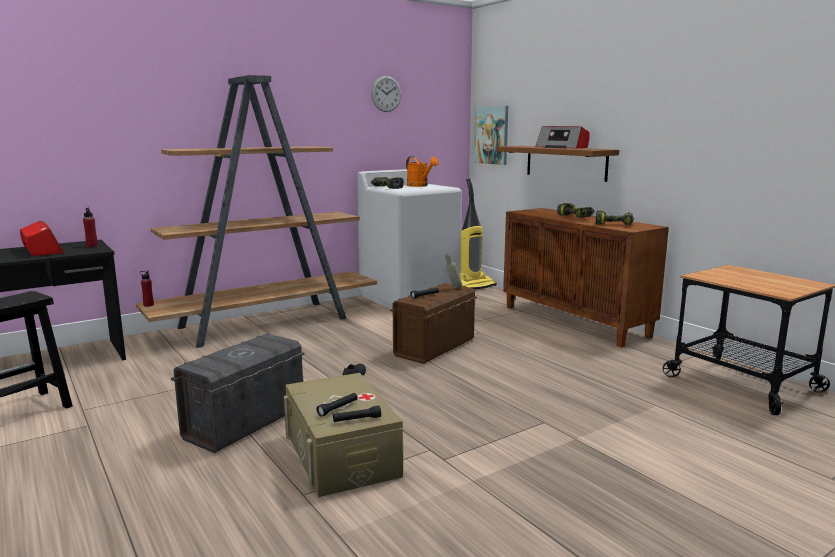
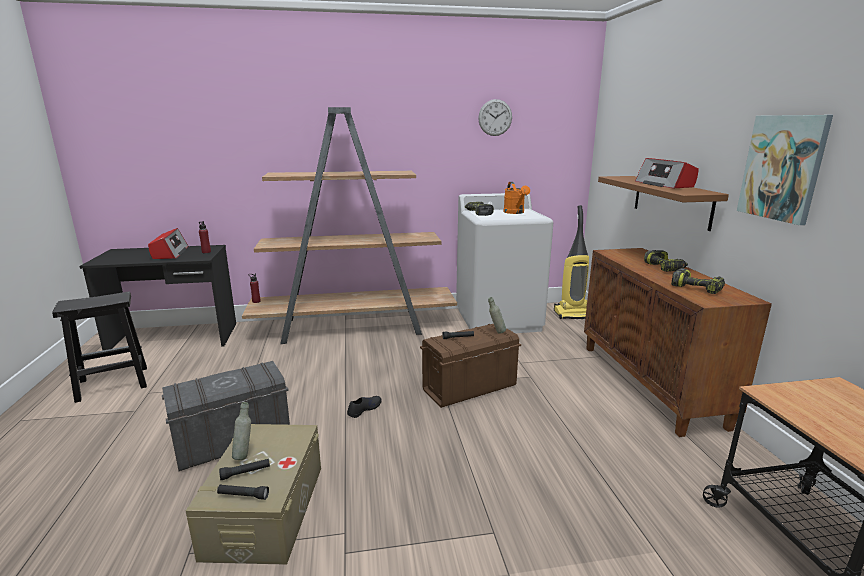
camera: 25 degrees right, 5 degrees up
picture [474,106,508,165] -> picture moved to [737,115,833,225]
none -> grey bottle [232,402,251,460]

